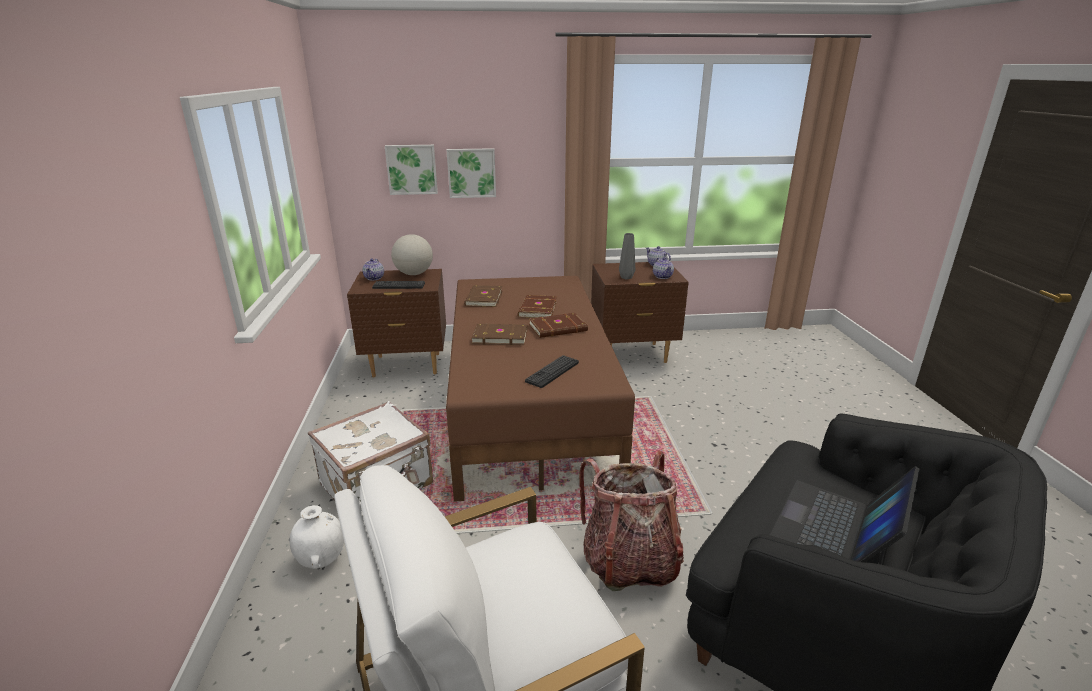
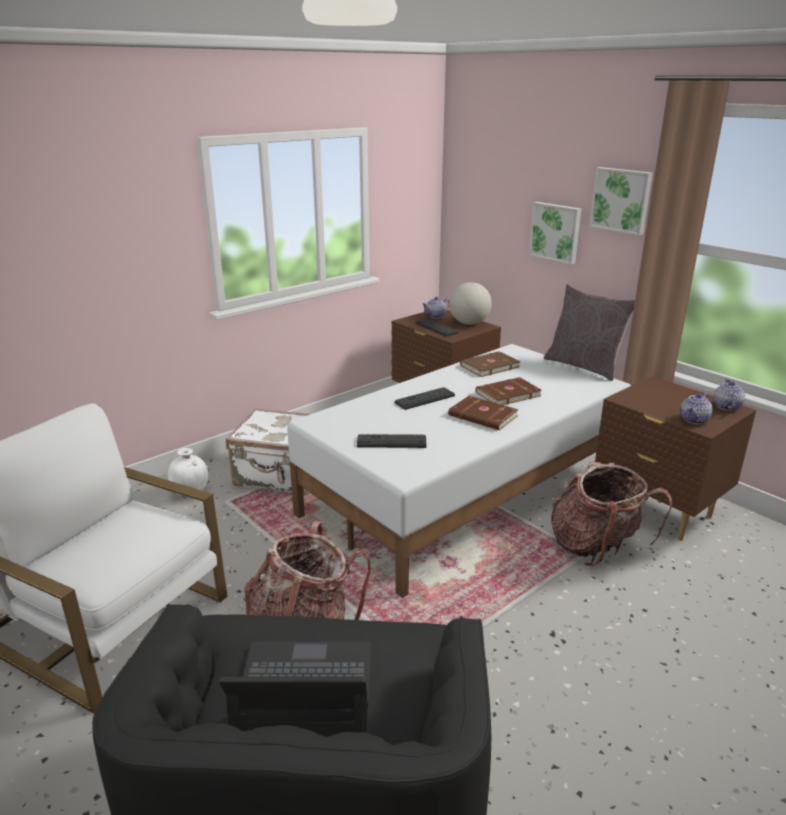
camera: 55 degrees right, 0 degrees up
picture [385,145,438,195] -> picture moved to [589,167,653,235]
brown bed [446,276,635,502] -> white bed [287,344,631,598]
brown book [472,324,527,345] -> keyboard [395,387,455,410]
grey vase [619,233,635,280] -> none
none -> grey pillow [544,284,635,381]
none -> backpack [551,462,672,567]

